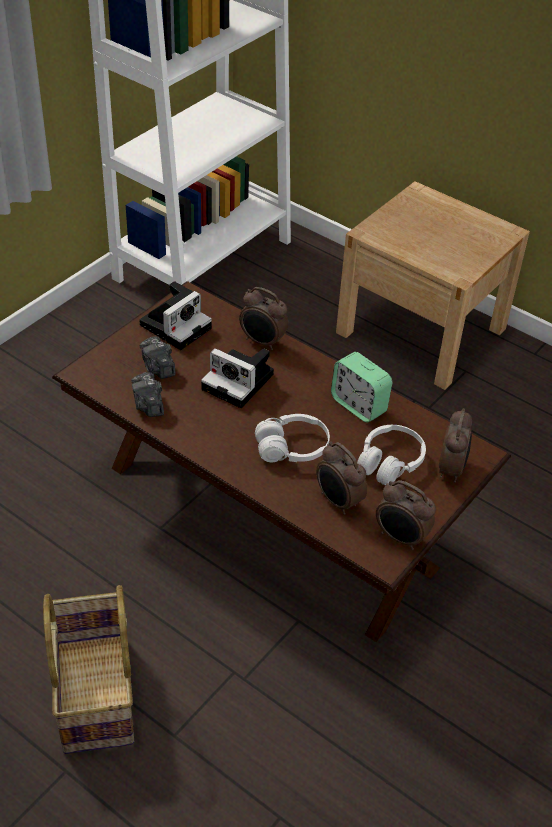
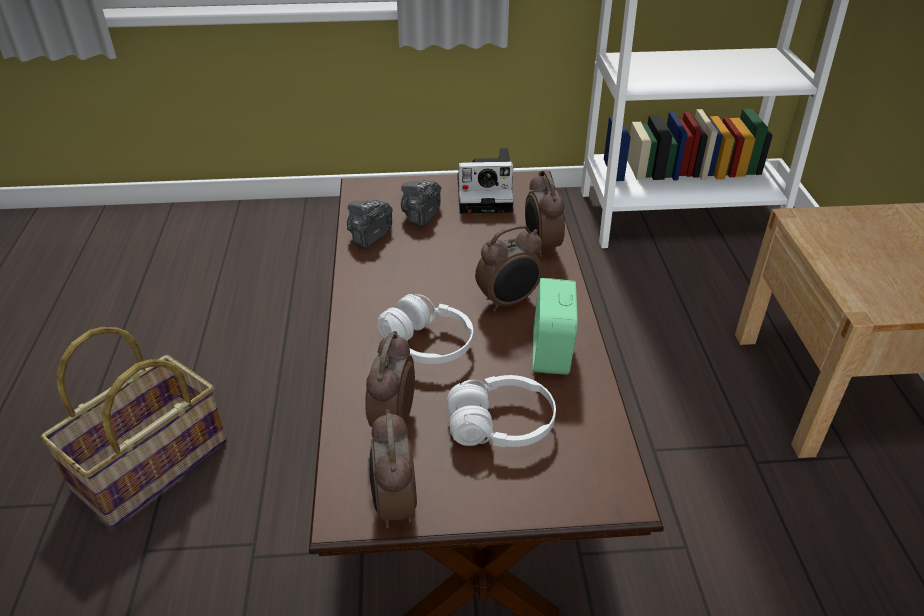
camera: 50 degrees right, 5 degrees down
camera [201,348,274,408] -> none
alarm clock [439,408,472,483] -> alarm clock moved to [475,225,543,312]

